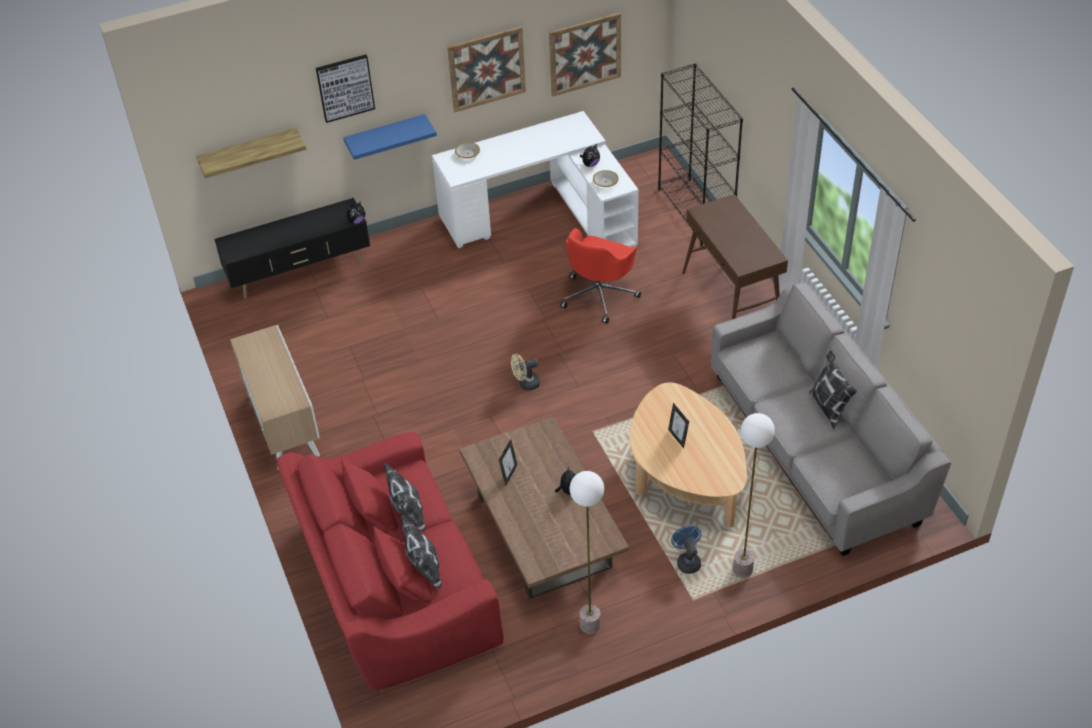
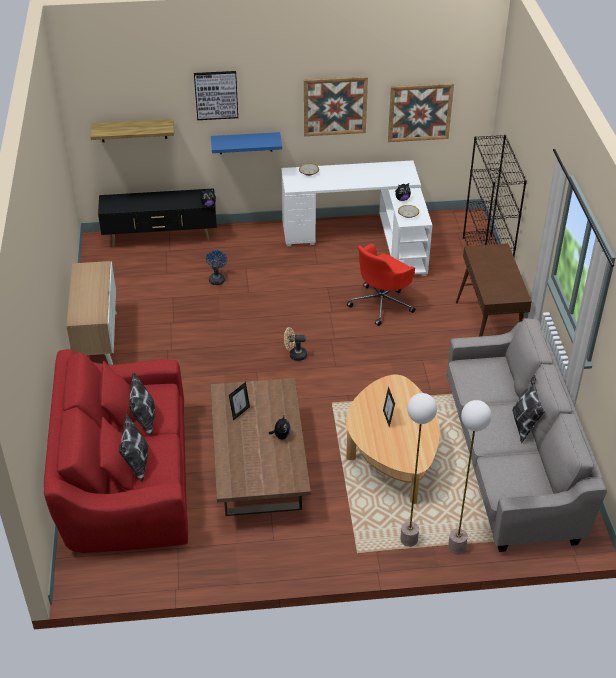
camera: 15 degrees right, 5 degrees down
floor lamp [570,471,604,634] -> floor lamp moved to [448,400,492,554]
blue fan [671,526,701,574] -> blue fan moved to [206,250,227,285]

